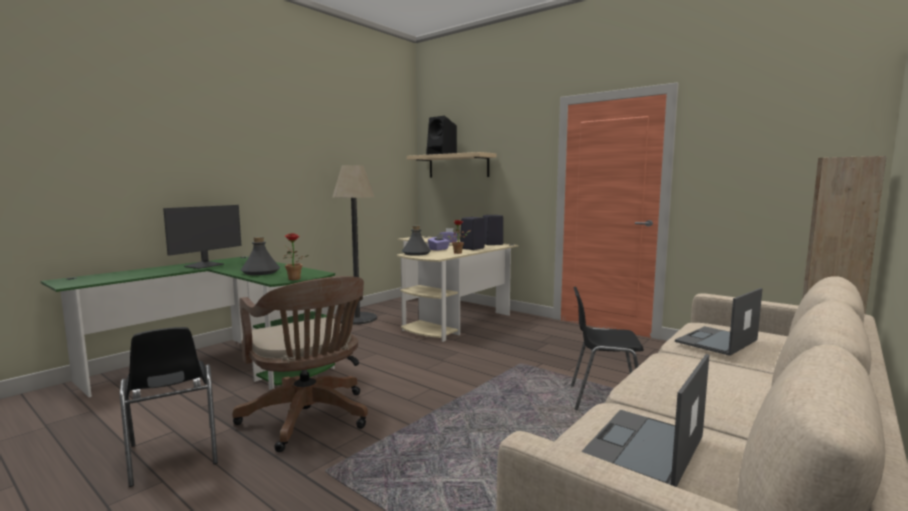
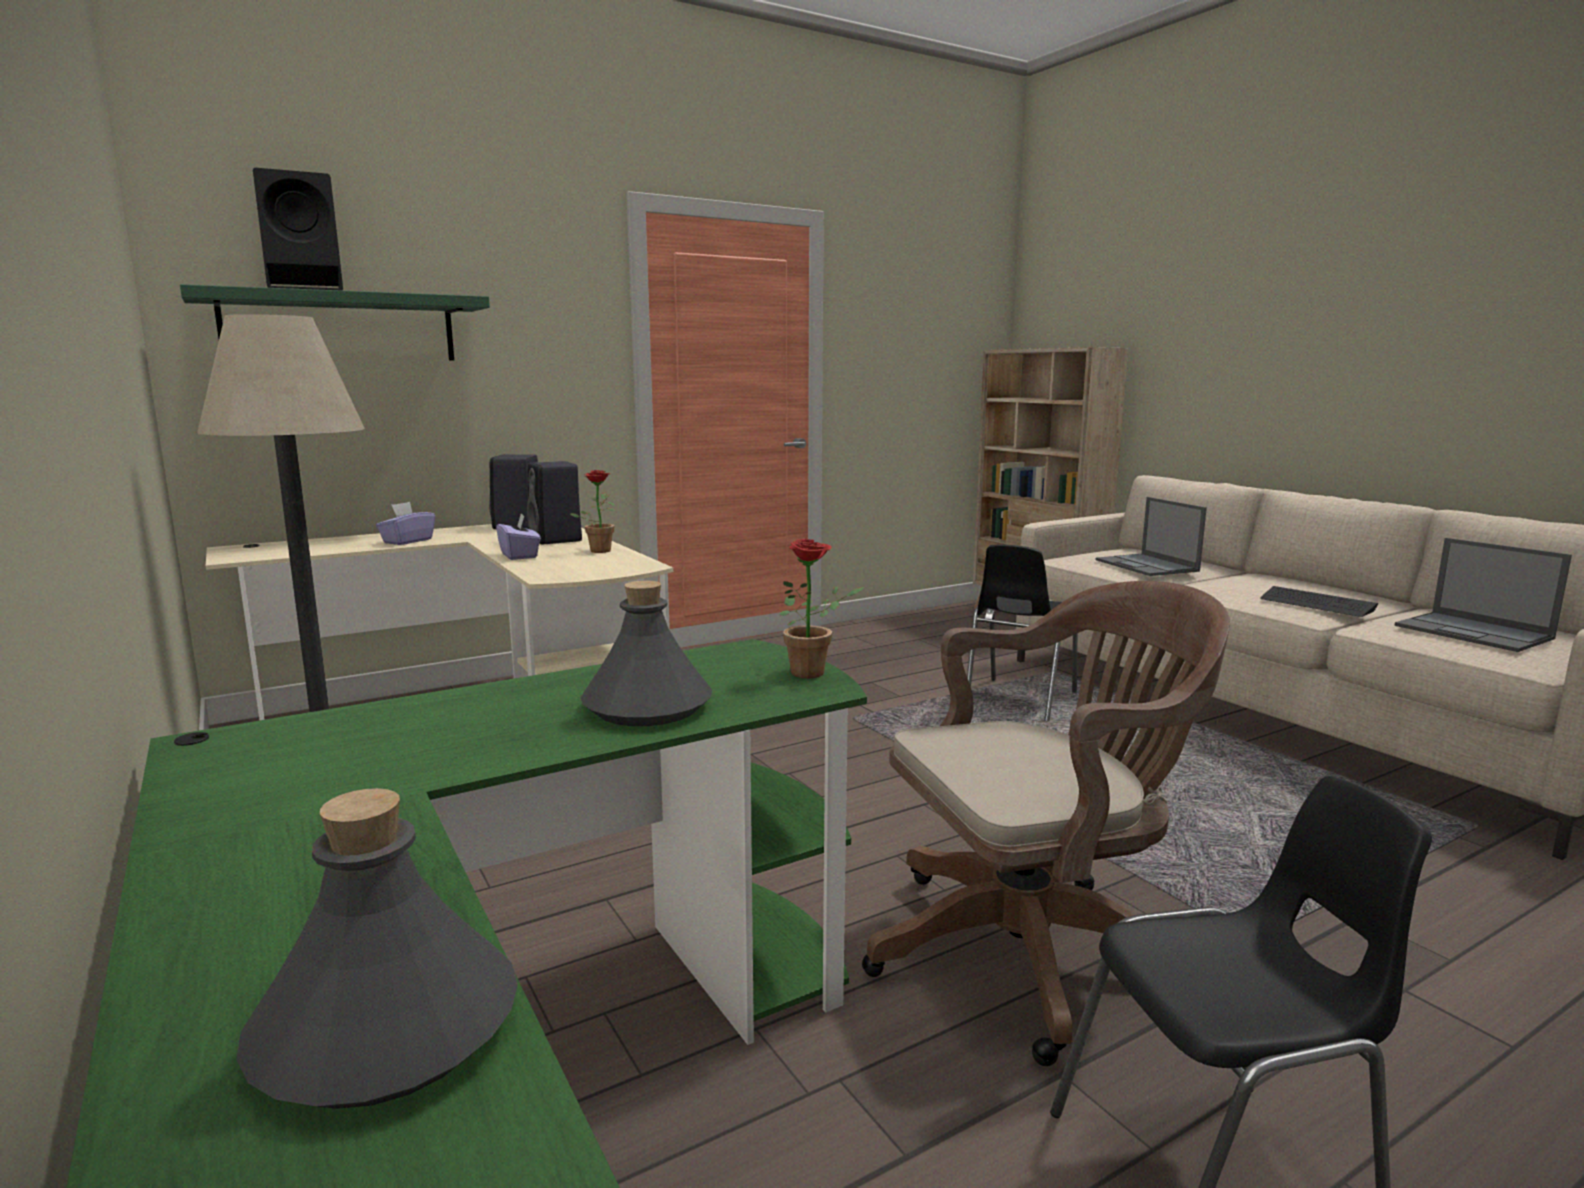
camera: 70 degrees left, 5 degrees up
monitor [163,205,241,269] -> none
grey bottle [402,225,431,256] -> grey bottle moved to [236,788,518,1109]
beige shelf [407,152,496,178] -> green shelf [180,284,490,361]
none -> keyboard [1261,586,1378,617]

